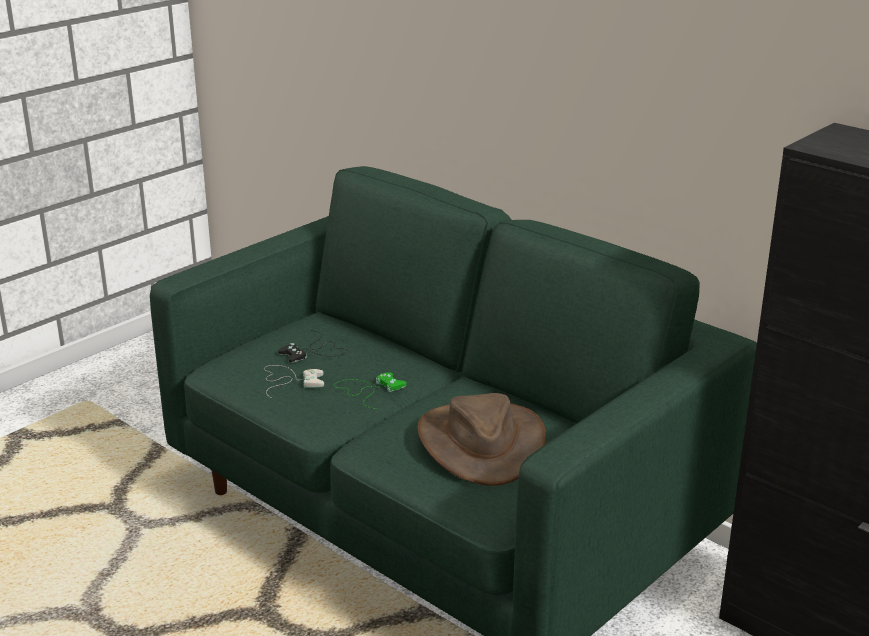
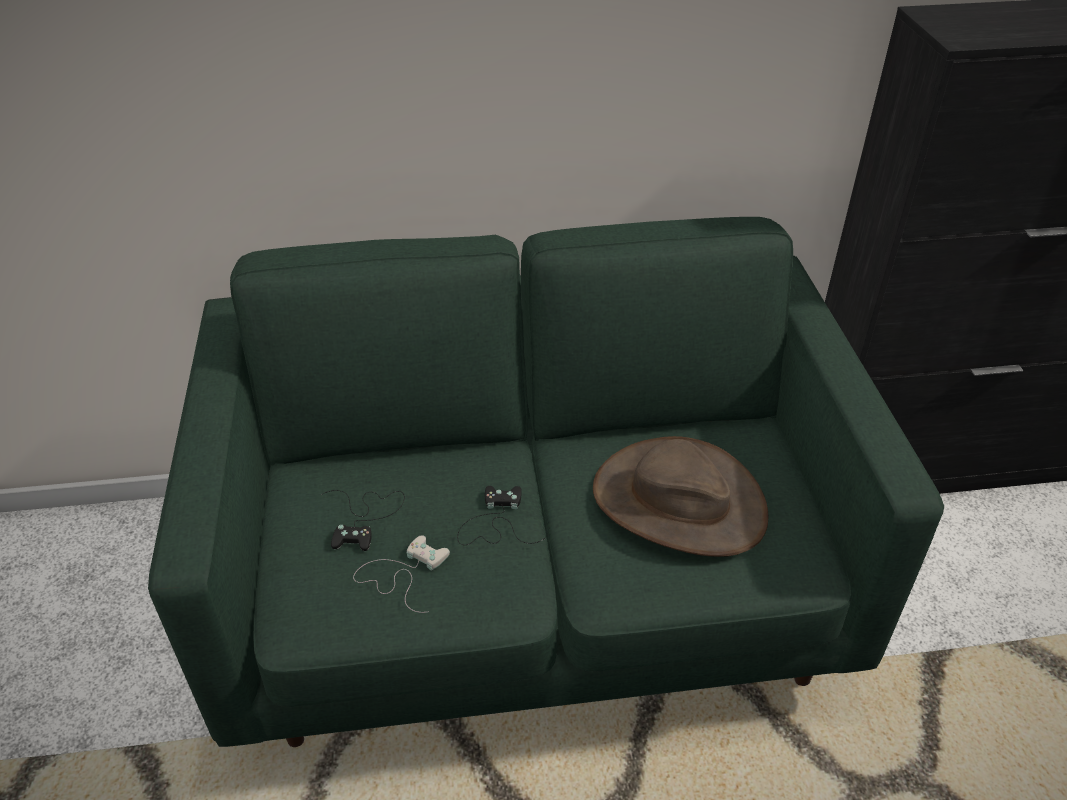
camera: 50 degrees left, 15 degrees up
green game controller [334,372,407,409] -> black game controller [457,486,545,545]

